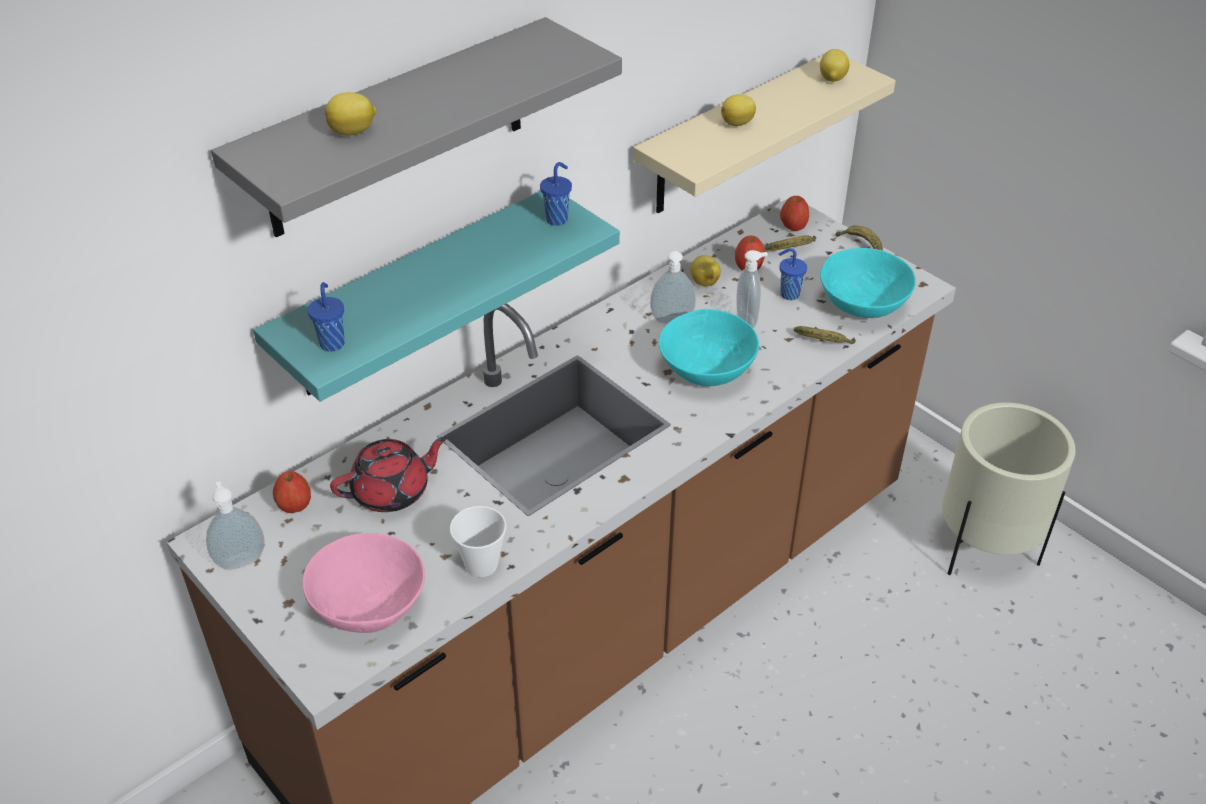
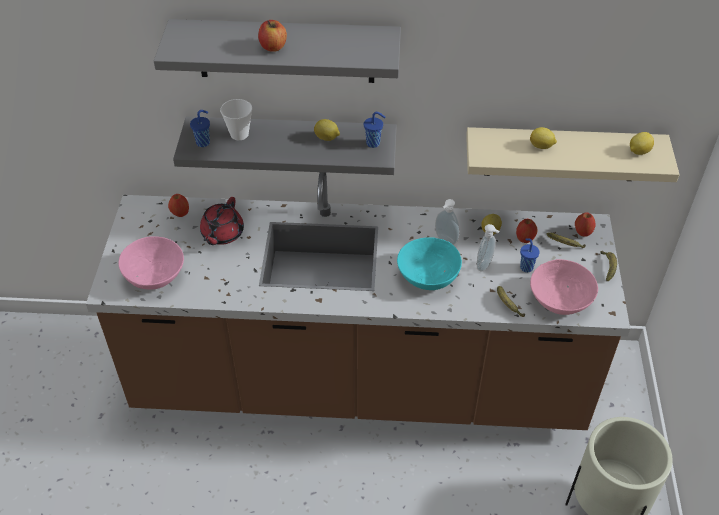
camera: 45 degrees right, 5 degrees up
soap dispenser [206,482,265,570] -> none
turquoise shelf [253,191,620,402] -> grey shelf [173,117,397,175]
lemon [325,92,377,136] -> lemon moved to [314,119,340,141]
red teapot [330,436,448,512] -> red teapot turned 90 degrees clockwise [200,197,244,245]
cup [450,506,507,577] -> cup moved to [220,99,252,140]
turquoise bowl [820,248,916,318] -> pink bowl [530,259,598,315]
none -> apple [258,20,287,52]

